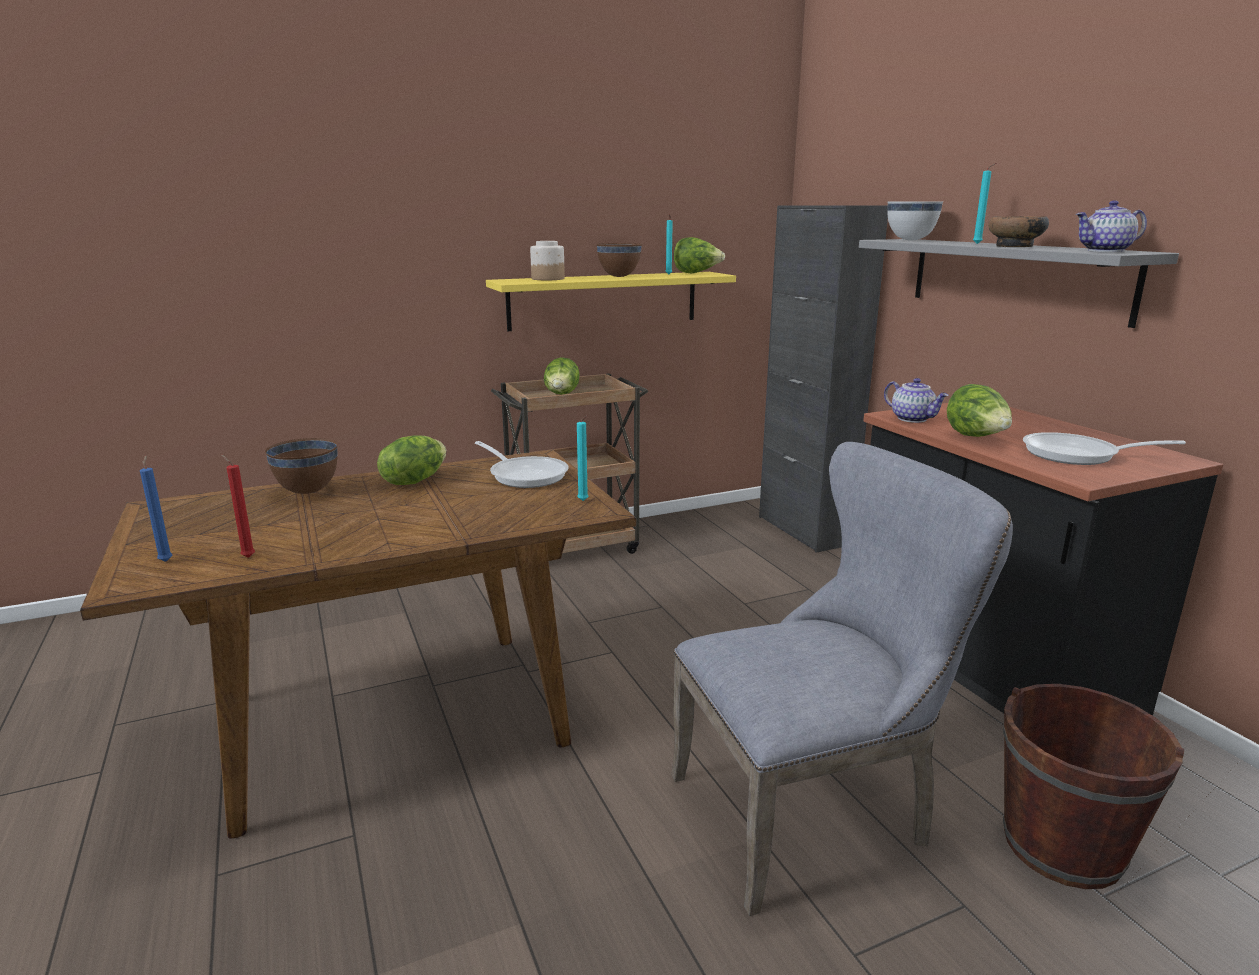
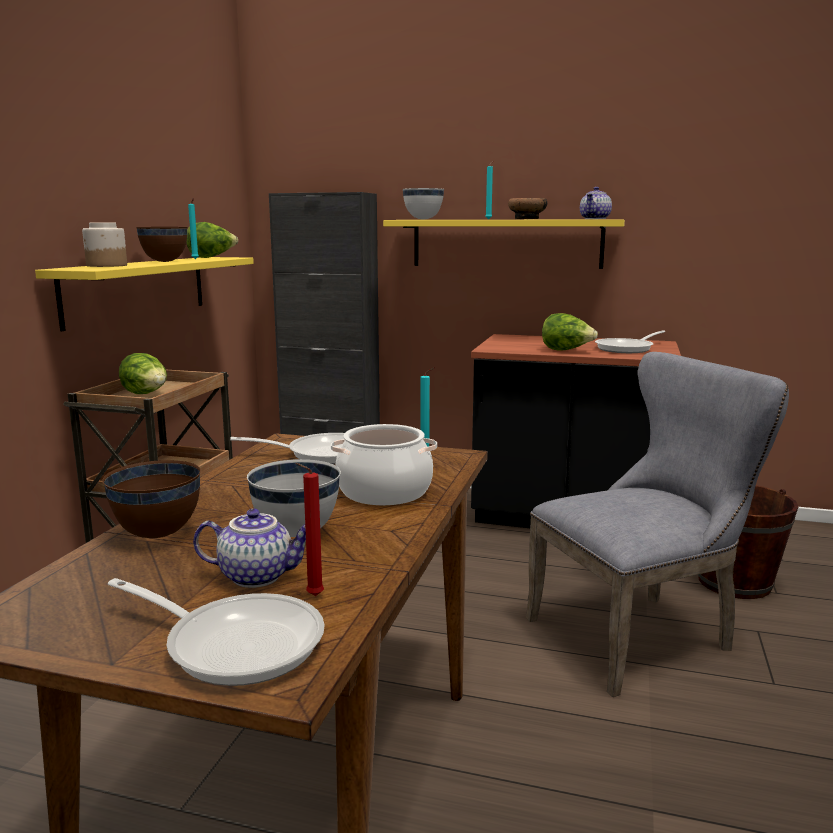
camera: 50 degrees left, 5 degrees down
blue candle [140,456,172,562] -> frying pan [108,578,325,686]
lettuce [377,435,446,485] -> none
grey chair [671,442,1013,916] -> grey chair turned 45 degrees clockwise [526,352,789,697]
grey shelf [859,239,1179,328] -> yellow shelf [383,219,625,269]
teapot [884,378,949,423] -> teapot moved to [193,508,306,588]
none -> white bowl [247,459,341,537]
none -> cooking pot [331,424,437,505]

